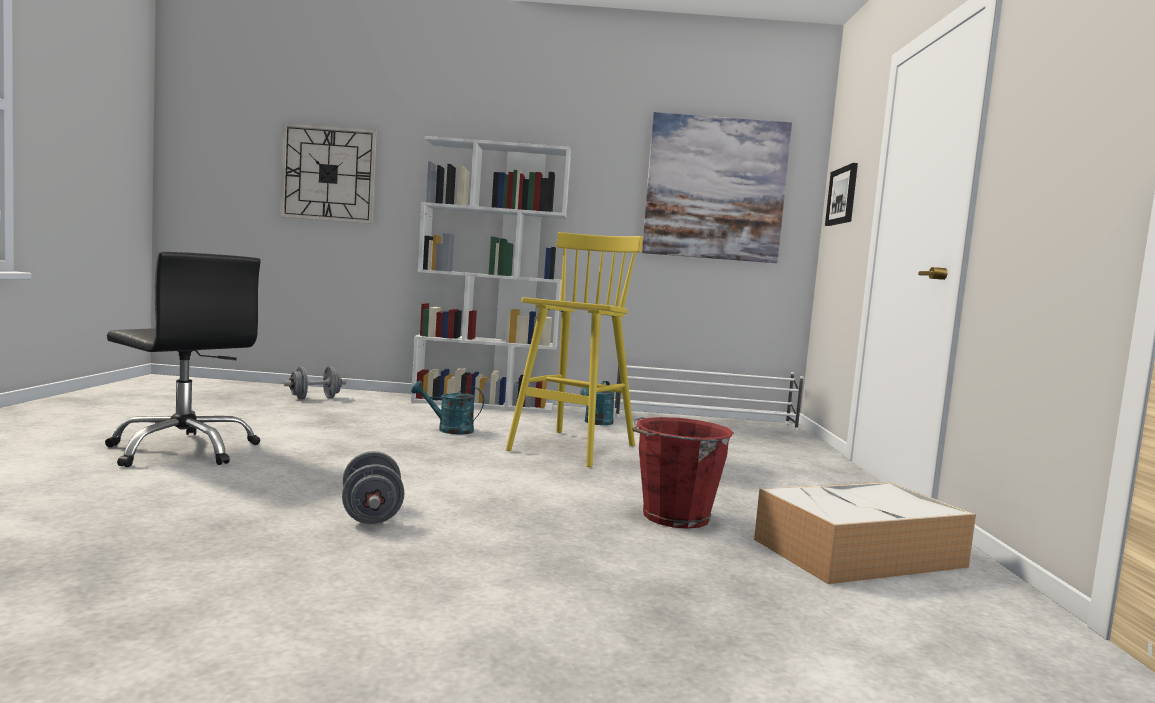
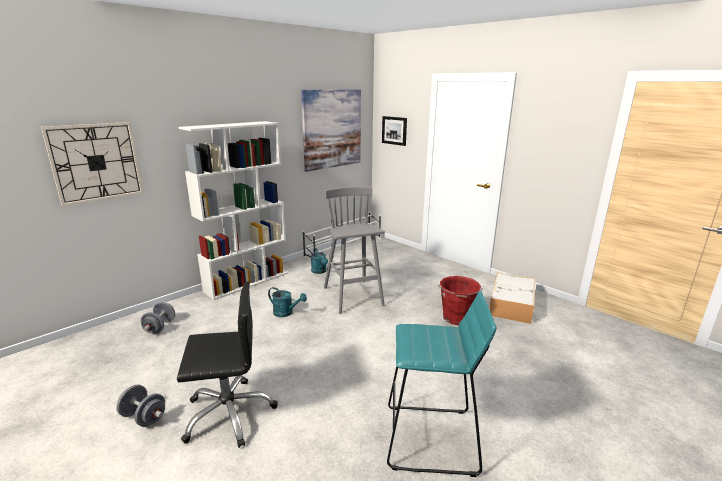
camera: 45 degrees left, 15 degrees up
grey dumbbell [342,451,405,524] -> grey dumbbell moved to [116,385,165,427]
turquoise watering can [411,381,484,435] -> turquoise watering can turned 120 degrees counterclockwise [268,287,307,317]
yellow stool [506,232,643,467] -> grey stool [324,187,385,314]
none -> turquoise stool [387,291,496,477]

